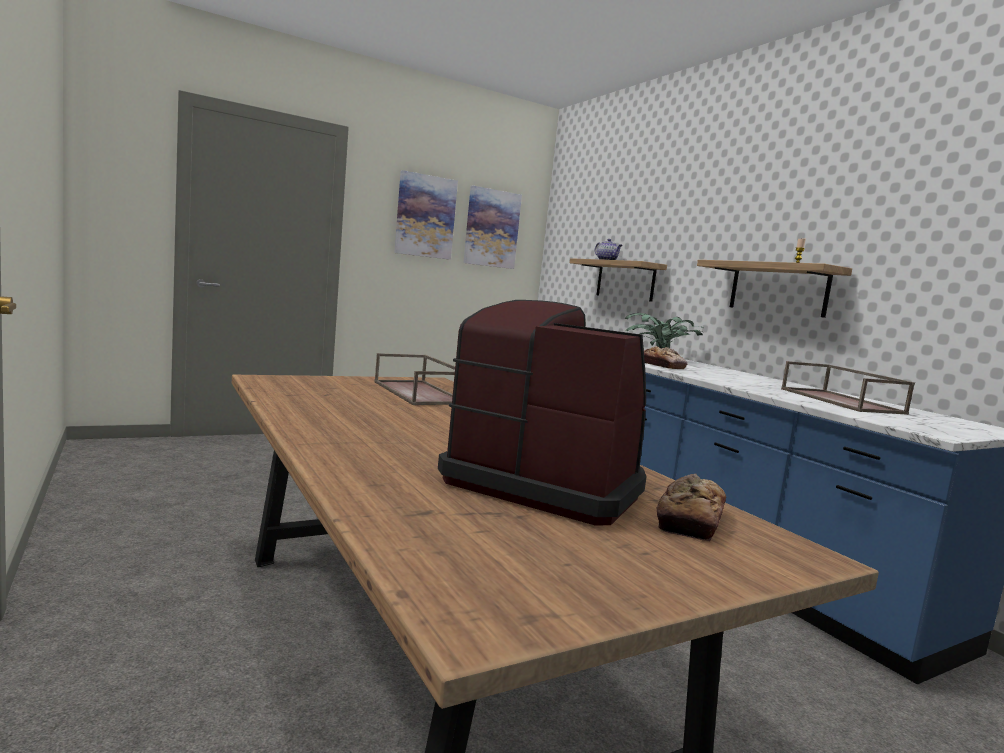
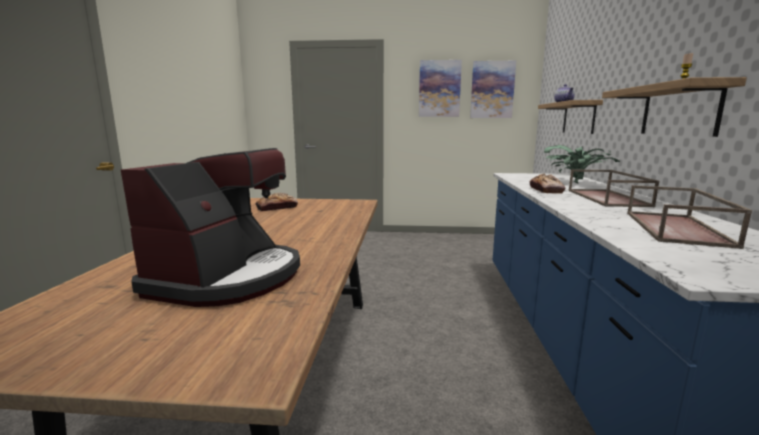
camera: 35 degrees right, 5 degrees up
brown tray [374,353,455,405] -> brown tray moved to [568,169,660,207]
coffee machine [438,300,647,526] -> coffee machine turned 45 degrees clockwise [121,148,300,307]
bread [657,473,726,542] -> bread moved to [256,193,298,212]

